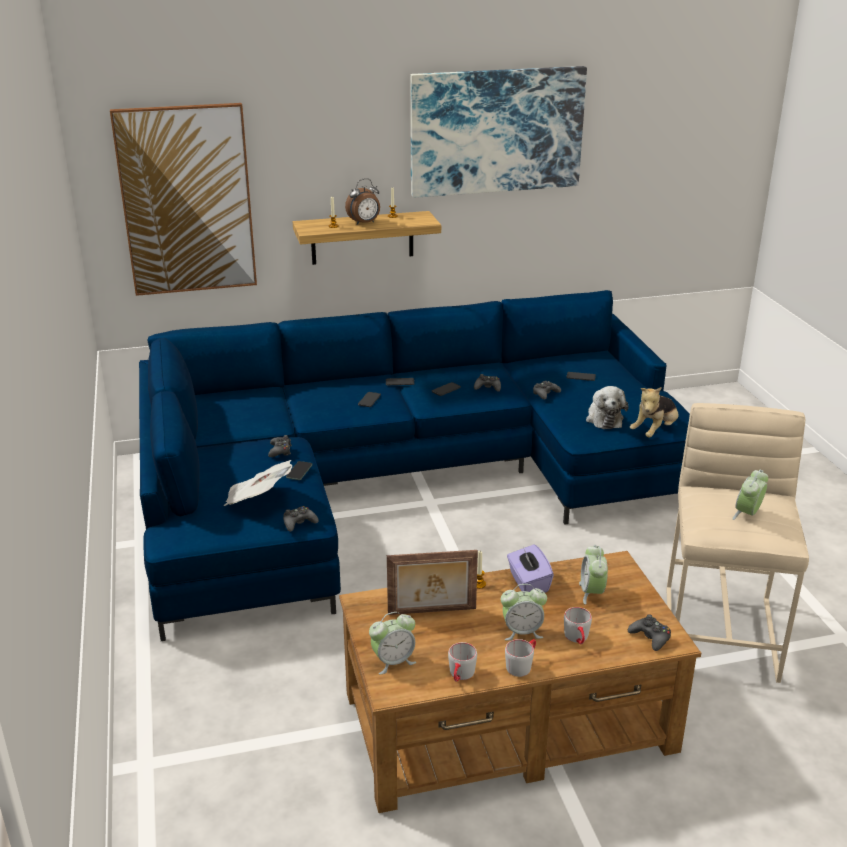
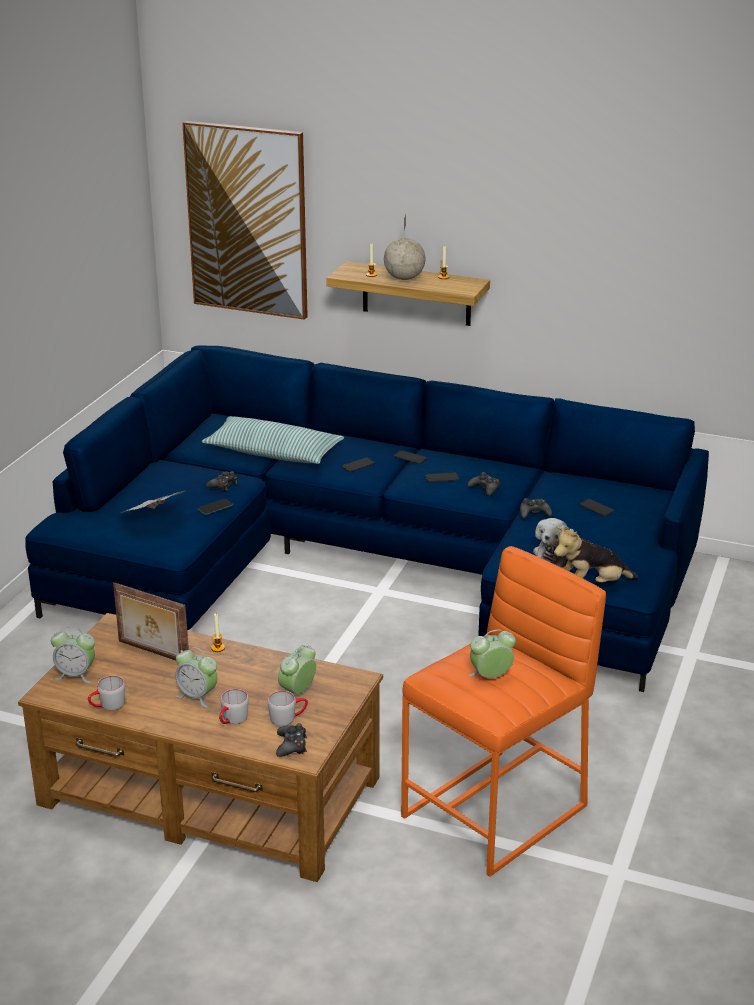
camera: 35 degrees right, 0 degrees up
black game controller [283,506,319,532] -> none
alarm clock [345,178,380,225] -> globe [384,215,425,280]
picture [410,66,587,198] -> none
grey mug [505,639,536,677] -> grey mug moved to [268,691,308,726]
purple tissue box [507,545,554,593] -> none
beige stool [667,403,809,683] -> orange stool [401,546,606,877]
none -> pillow [201,416,344,464]

